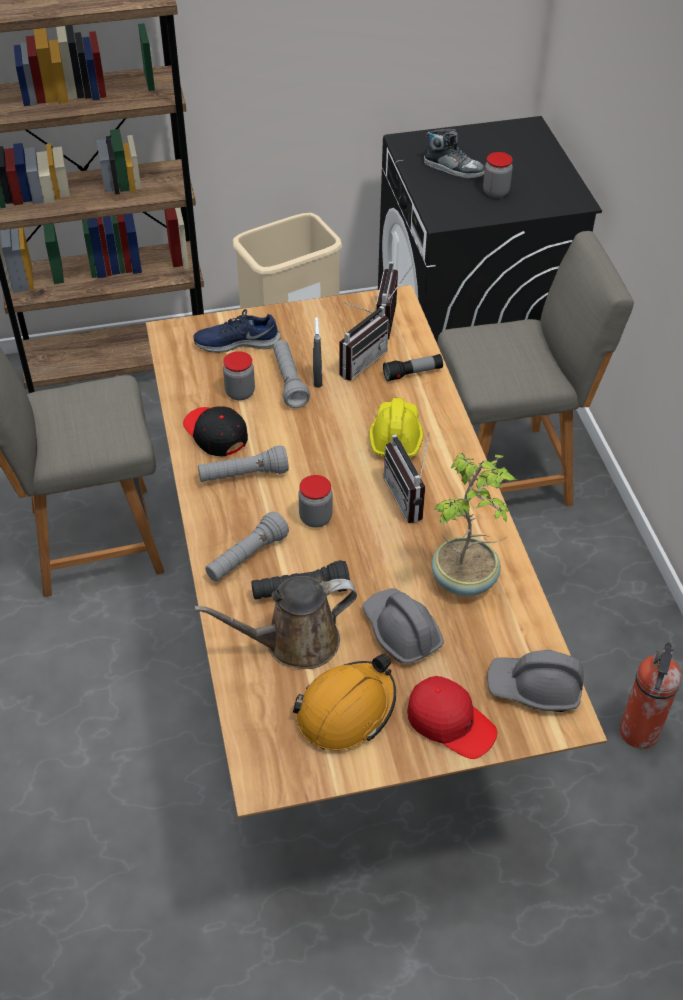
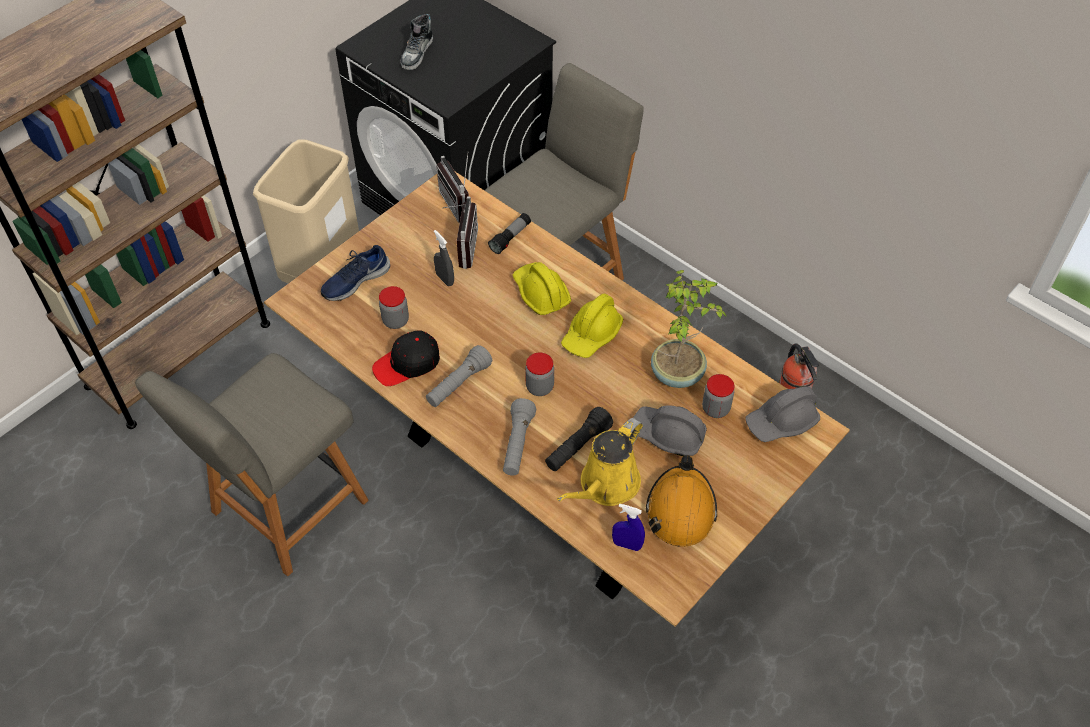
camera: 35 degrees left, 5 degrees up
black cap [183,406,248,457] -> black cap turned 45 degrees counterclockwise [372,331,440,386]
brown watering can [193,576,357,669] -> yellow watering can [557,418,643,506]
grey flashlight [273,340,310,408] -> none
radio [384,432,430,523] -> yellow hard hat [561,293,623,358]
red cap [407,676,497,759] -> none
shoe [424,129,485,179] -> shoe turned 120 degrees clockwise [401,14,433,70]
jar [483,152,513,198] -> jar moved to [702,374,734,418]
none -> blue spray bottle [612,503,645,551]

